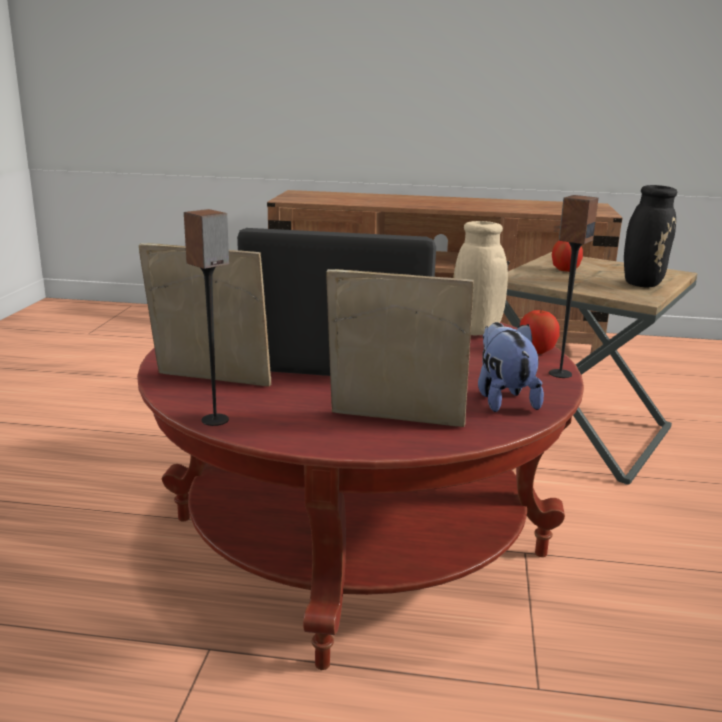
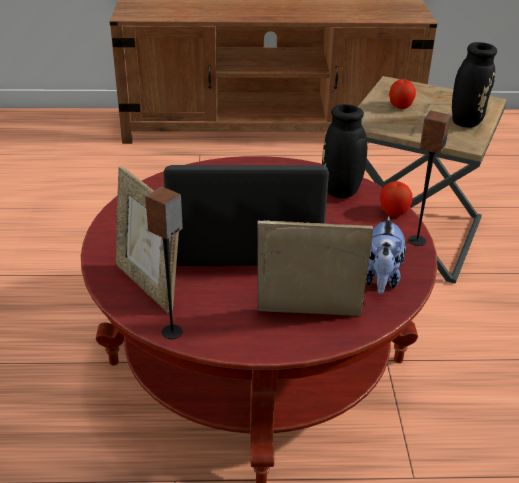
camera: 10 degrees left, 15 degrees up
picture frame [139,243,271,387] -> picture frame turned 135 degrees counterclockwise [116,166,179,314]
beige vase [453,221,508,335] -> black vase [322,104,367,198]
plush toy [478,322,544,412] -> plush toy turned 150 degrees counterclockwise [366,216,406,294]

